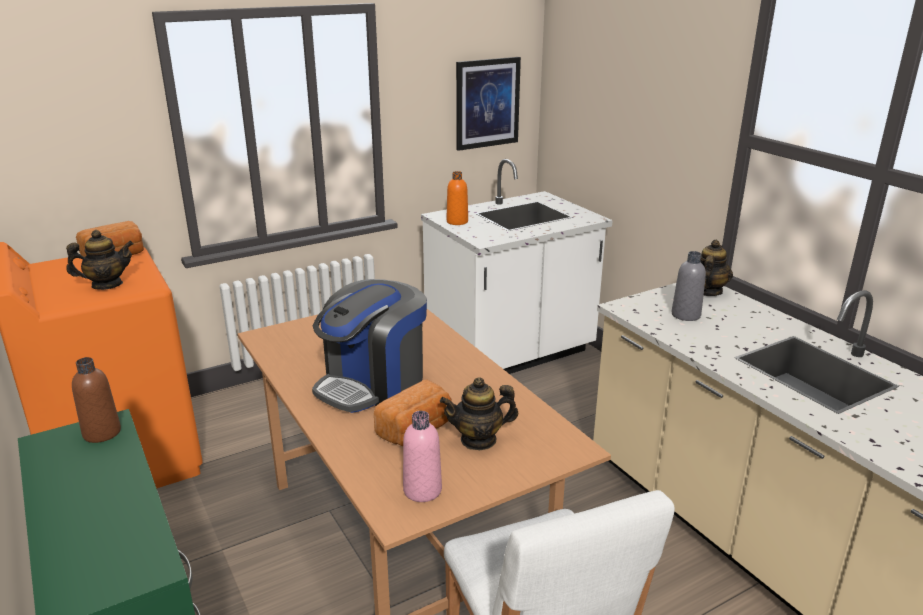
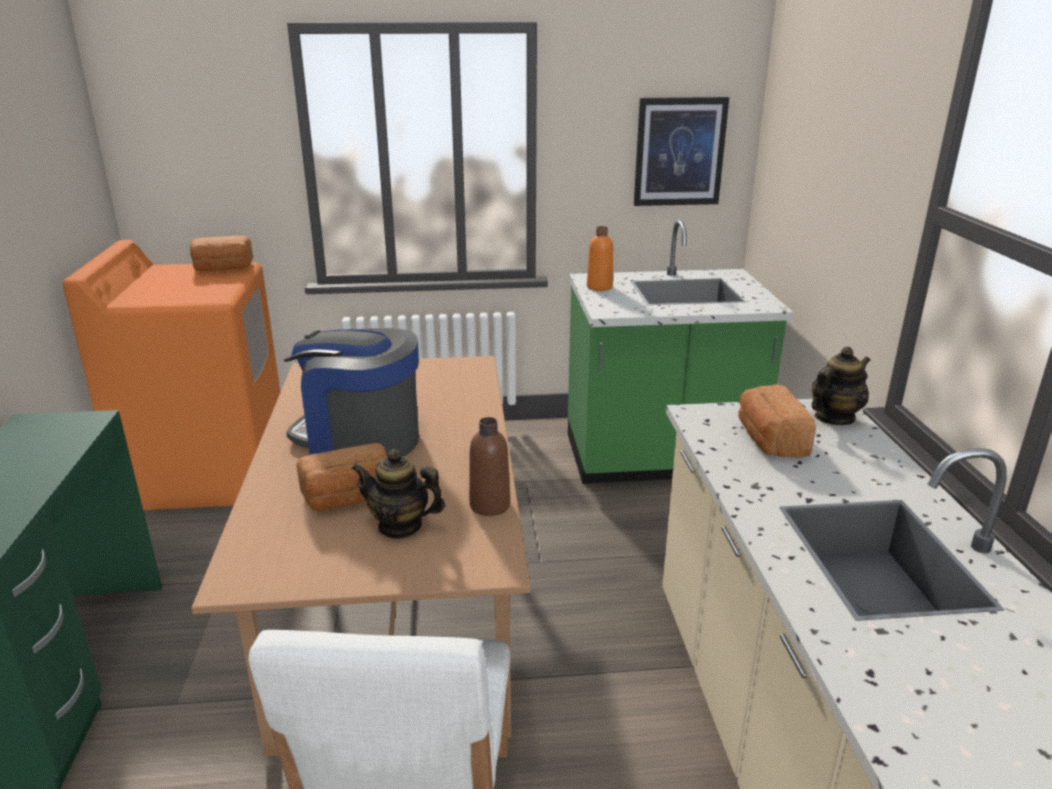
camera: 25 degrees right, 0 degrees up
teapot [66,230,134,290] -> none
brown bottle [72,357,121,443] -> brown bottle moved to [469,417,510,516]
coffee machine [312,279,427,413] -> coffee machine turned 45 degrees clockwise [284,328,419,457]
pink bottle [403,411,442,502] -> none
white counter [421,159,613,374] -> green counter [568,220,793,484]
grey bottle [672,251,706,321] -> bread [738,384,816,458]

